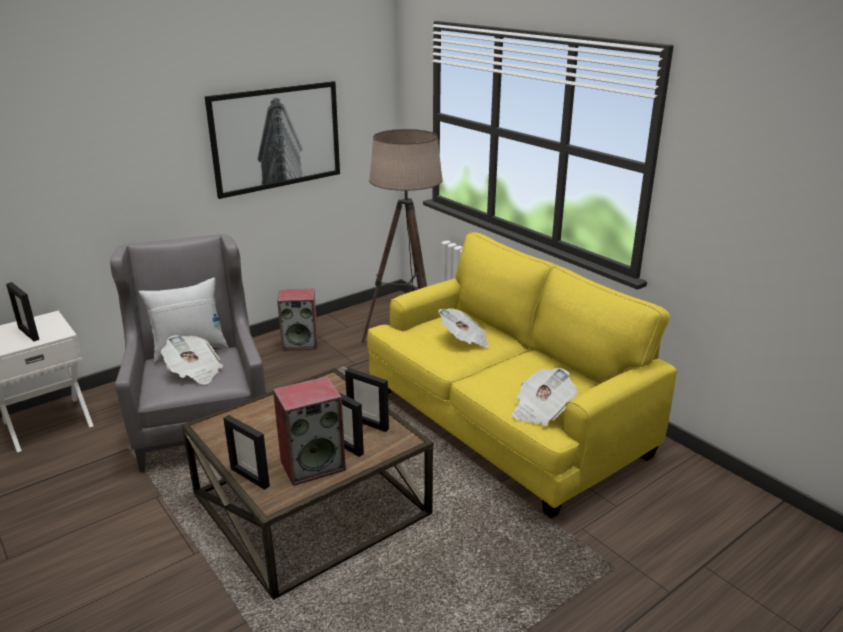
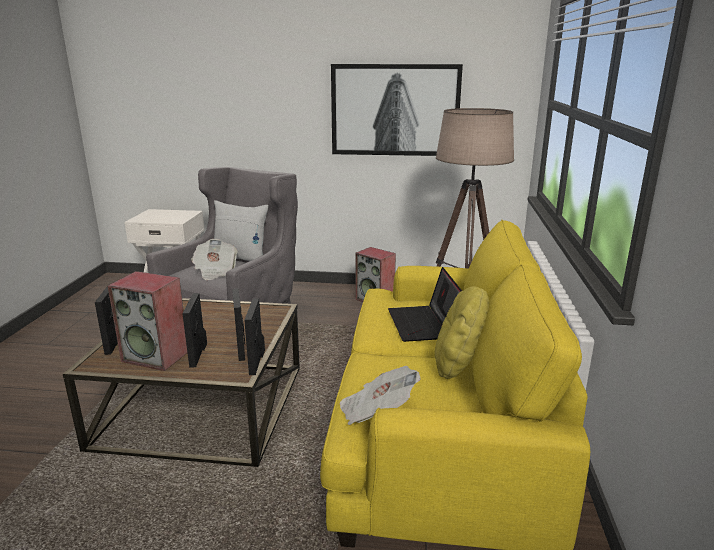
camera: 45 degrees right, 5 degrees down
picture frame [6,282,39,341] -> picture frame moved to [244,298,265,375]
newspaper [438,308,489,348] -> laptop [388,267,462,342]
none -> yellow pillow [435,286,489,379]

